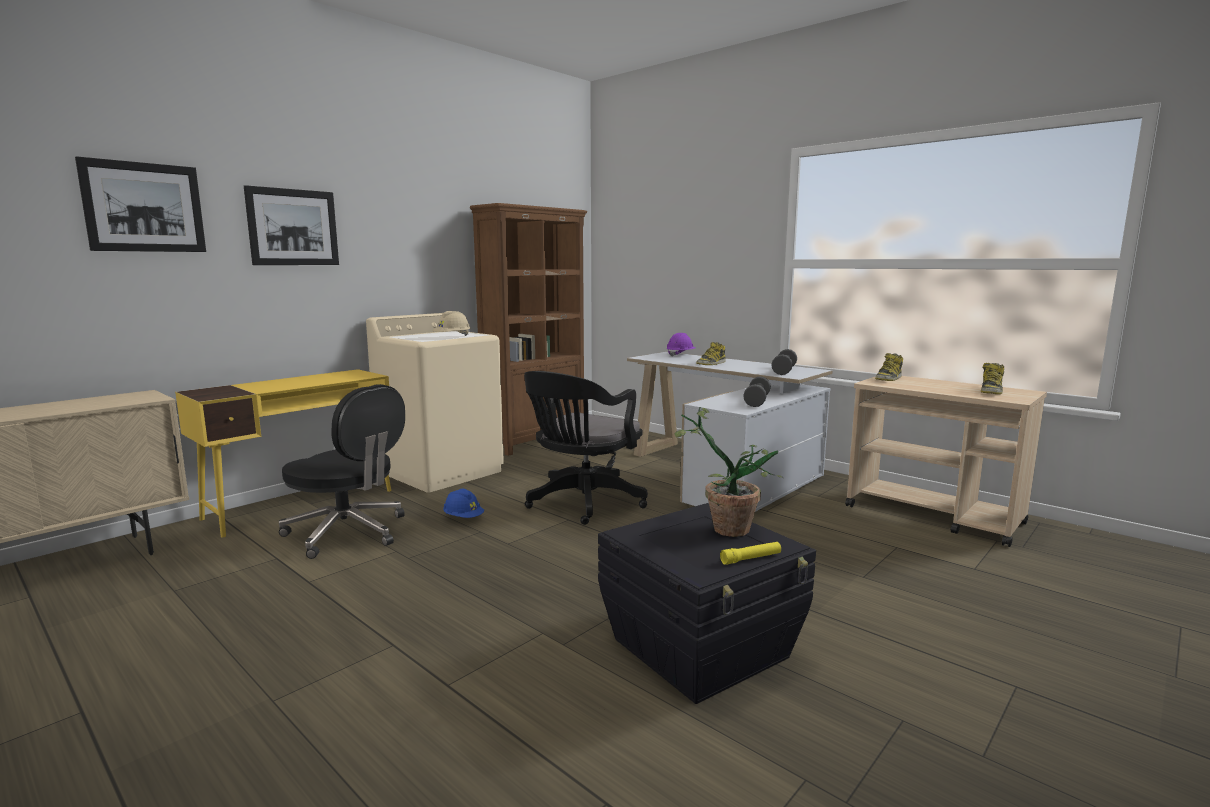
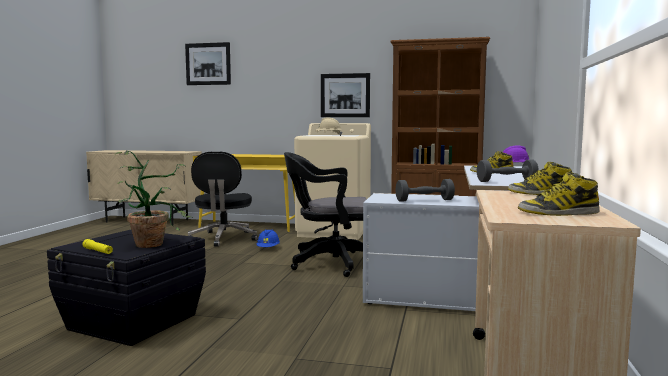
camera: 60 degrees right, 5 degrees down
picture [244,185,339,265] -> picture moved to [321,73,370,117]

